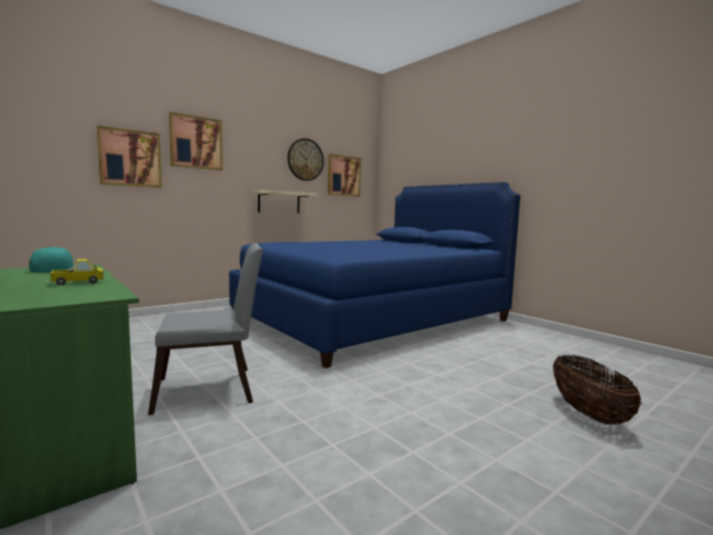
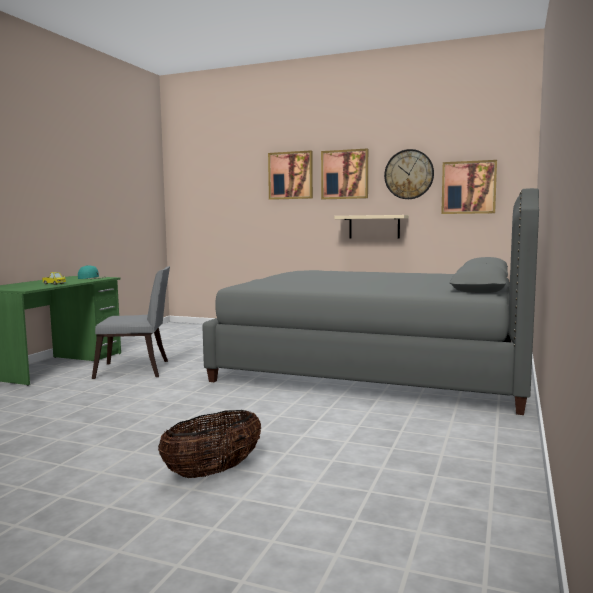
camera: 60 degrees right, 0 degrees up
picture [97,125,162,188] -> picture moved to [321,148,368,199]
grey chair [148,243,263,415] -> grey chair turned 45 degrees counterclockwise [92,266,170,379]
blue bed [229,182,520,368] -> grey bed [202,188,539,415]

